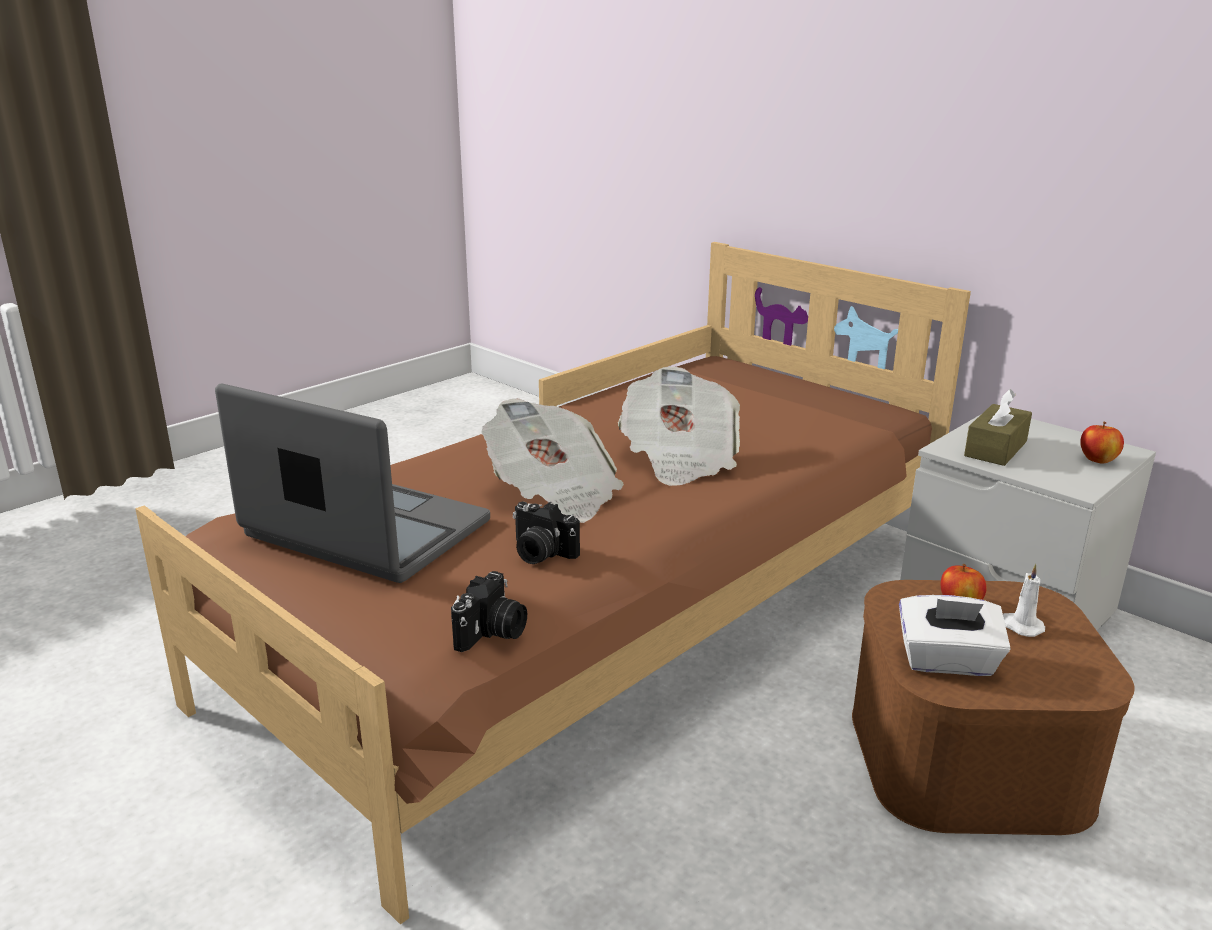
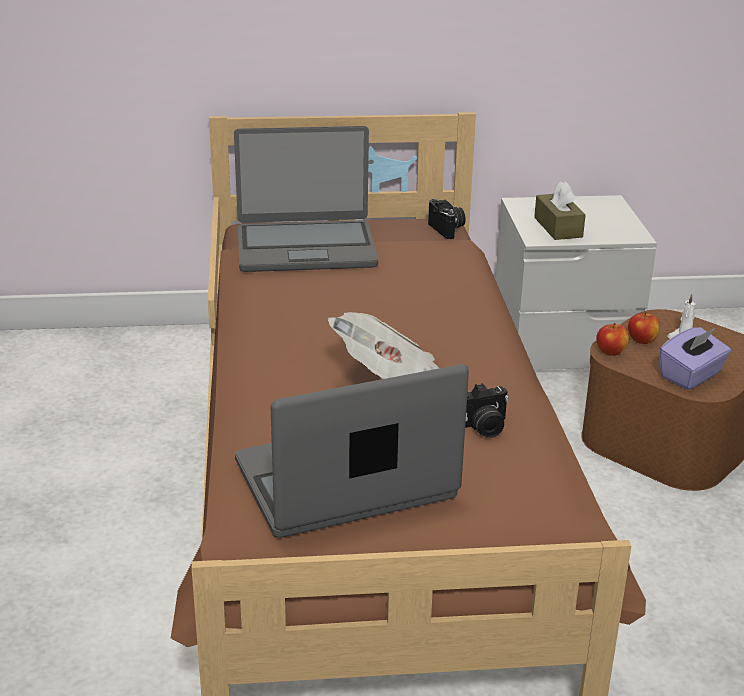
camera: 50 degrees left, 5 degrees up
camera [451,571,527,652] -> camera moved to [428,199,466,239]
newspaper [618,367,740,486] -> none
white tissue box [899,595,1010,676] -> purple tissue box [659,327,731,390]
apple [1080,422,1124,464] -> apple moved to [596,323,629,356]
none -> laptop [234,126,378,272]

